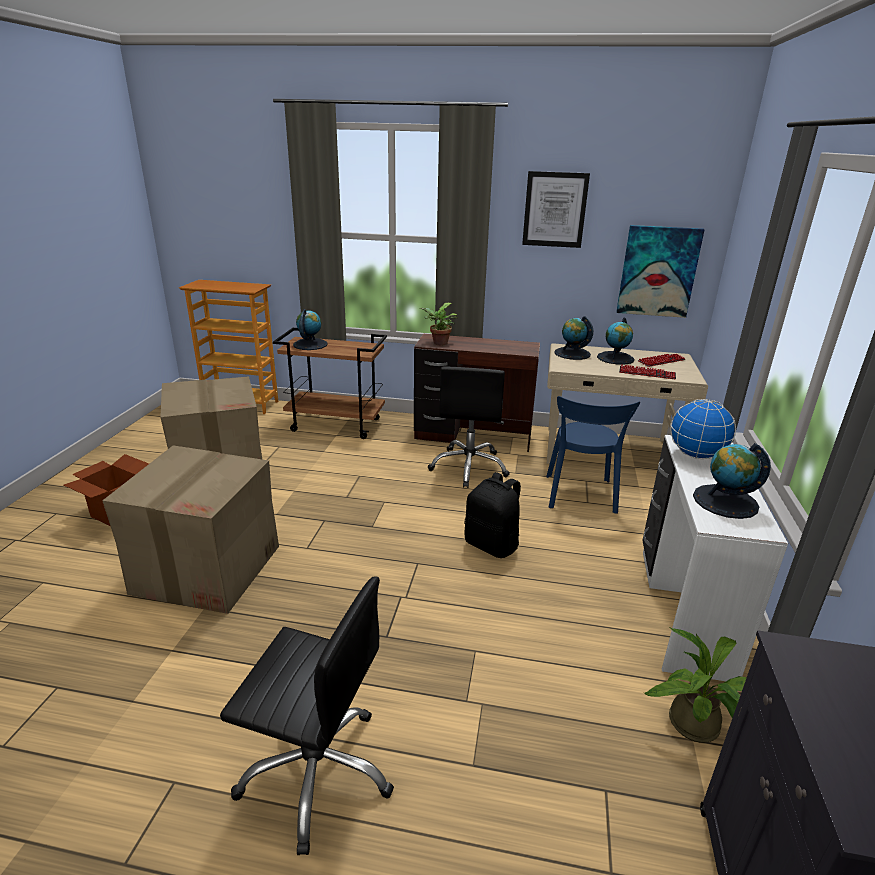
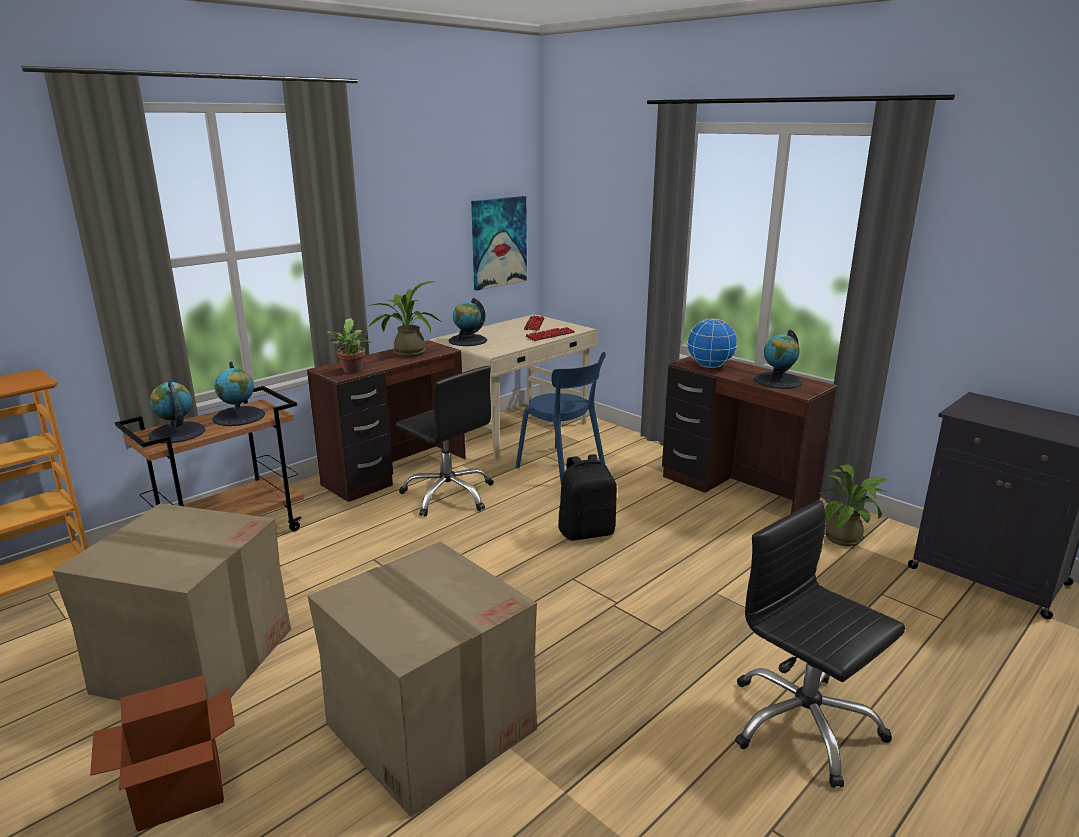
camera: 55 degrees left, 5 degrees down
black office chair [220,577,394,855] -> black office chair turned 90 degrees counterclockwise [735,500,905,788]
picture [522,171,590,248] -> none
globe [597,317,634,365] -> globe moved to [212,362,265,426]
white desk [642,435,788,681] -> brown desk [662,356,837,514]
none -> potted plant [364,281,442,357]

